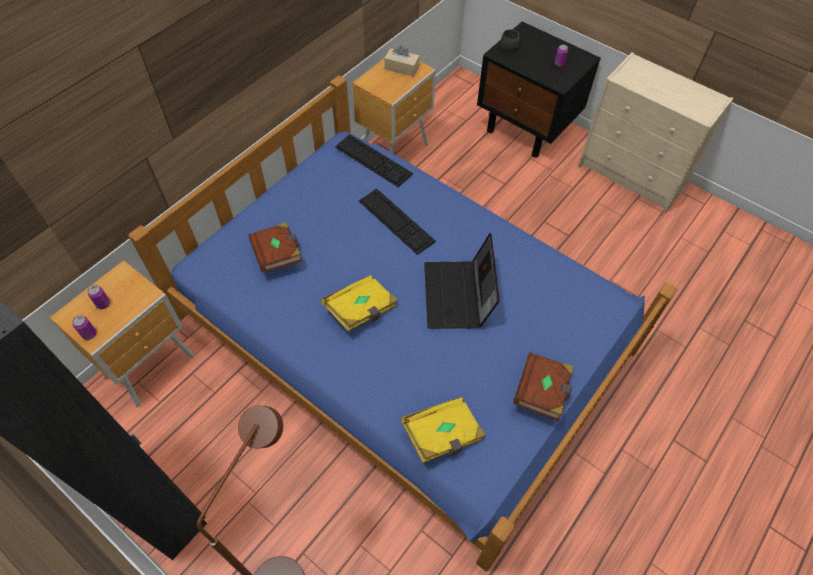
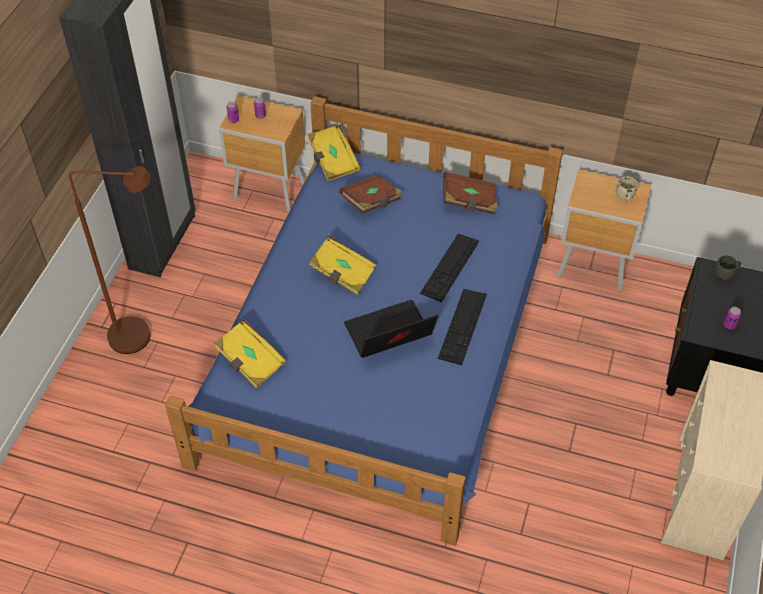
camera: 70 degrees right, 5 degrees down
keyboard [335,134,413,187] -> keyboard moved to [438,289,487,365]
beige tissue box [384,46,420,77] -> beige mug [616,176,637,202]
brown book [513,352,574,421] -> brown book moved to [443,172,498,214]
none -> yellow book [308,125,361,181]

